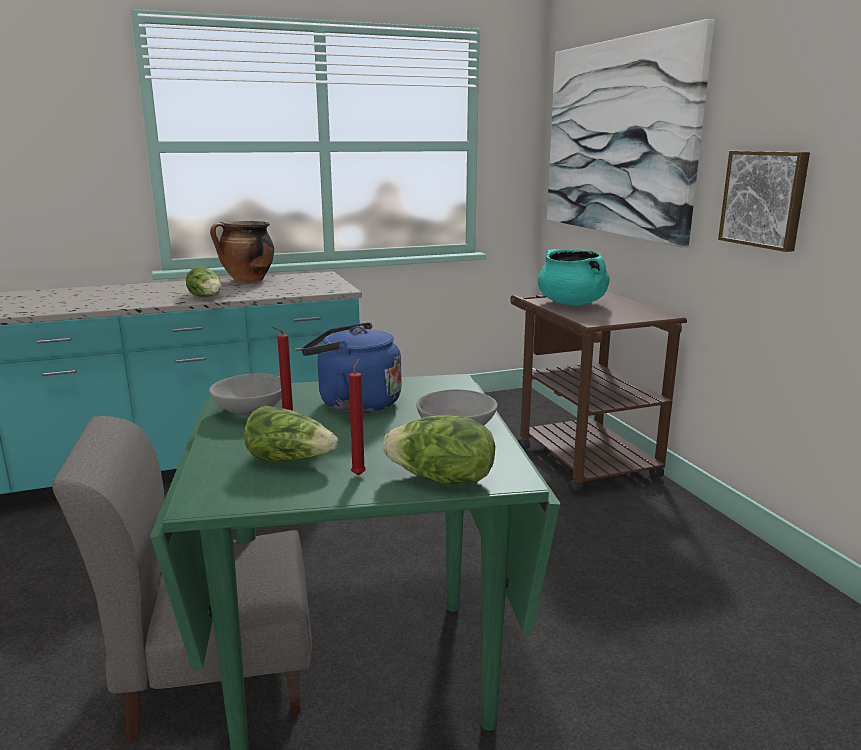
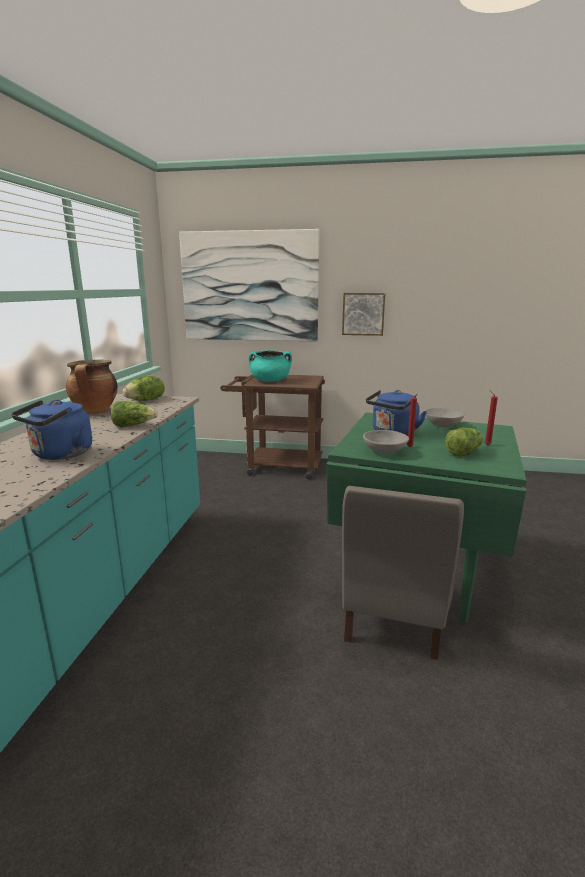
camera: 60 degrees left, 0 degrees up
lettuce [383,415,495,484] -> lettuce moved to [123,376,165,401]
none -> blue kettle [11,399,92,460]

